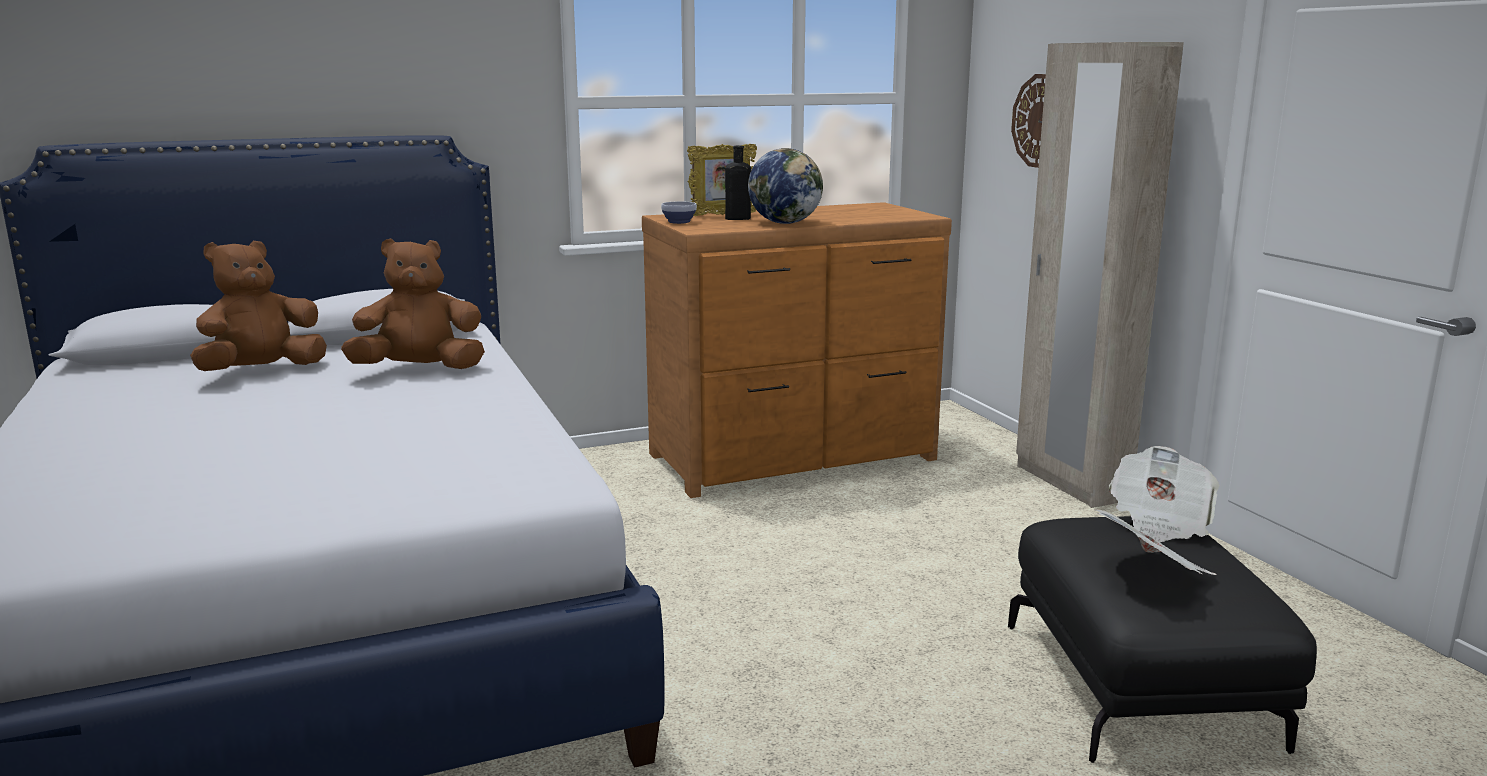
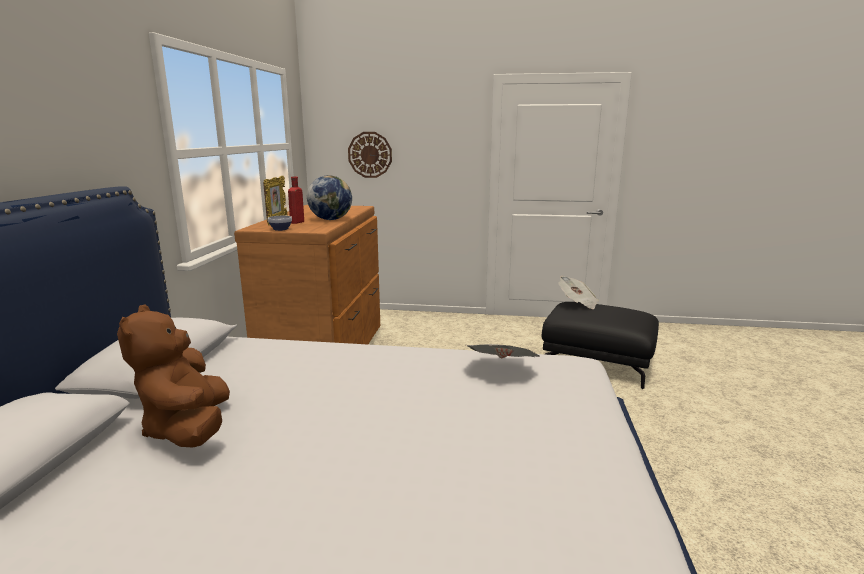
camera: 60 degrees left, 0 degrees up
brown plush toy [341,238,485,369] -> none
black bottle [725,146,751,220] -> red bottle [288,177,304,224]
beige wardrobe [1016,42,1184,508] -> none
newspaper [1094,509,1217,575] -> newspaper moved to [466,344,540,358]

